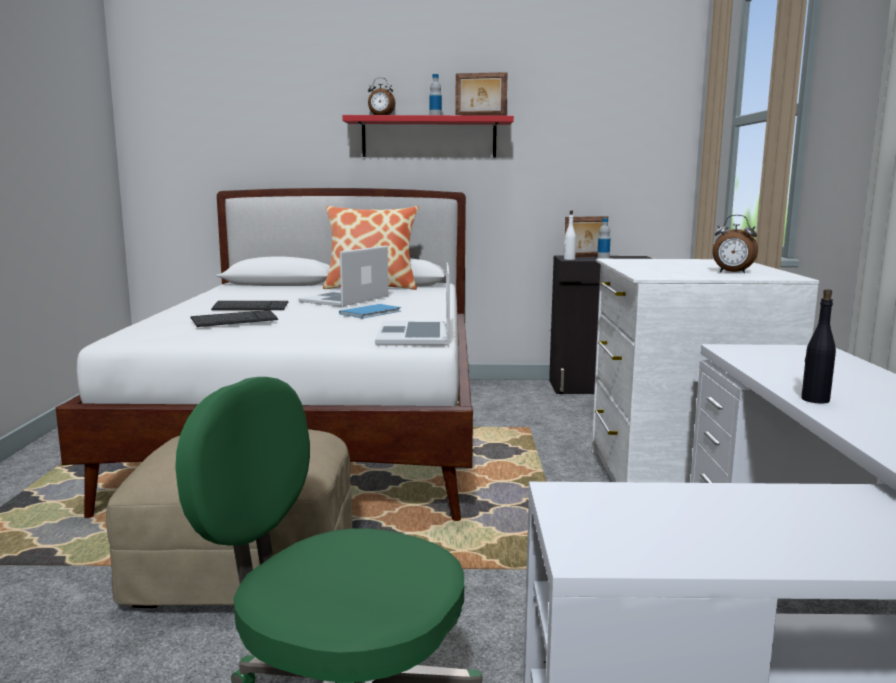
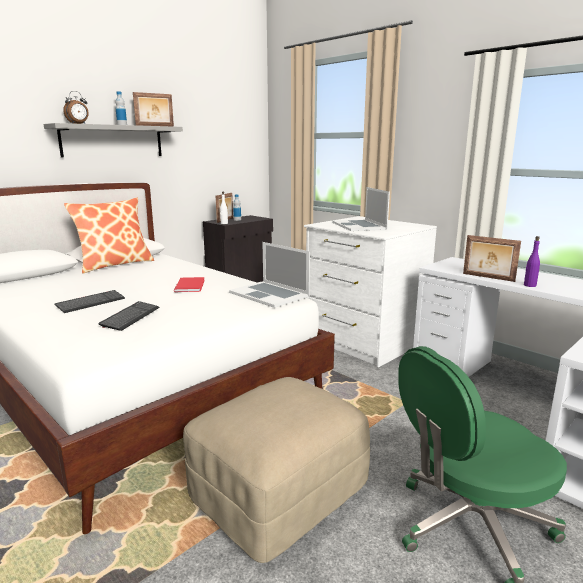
camera: 45 degrees left, 5 degrees up
laptop [298,246,388,306] -> laptop moved to [332,187,390,231]
blue book [339,304,401,318] -> red book [174,277,205,292]
red shelf [342,115,514,158] -> grey shelf [44,123,183,158]
alarm clock [713,215,758,273] -> none
black bottle [801,289,836,404] -> purple bottle [524,236,540,287]
none -> picture frame [463,235,521,282]

